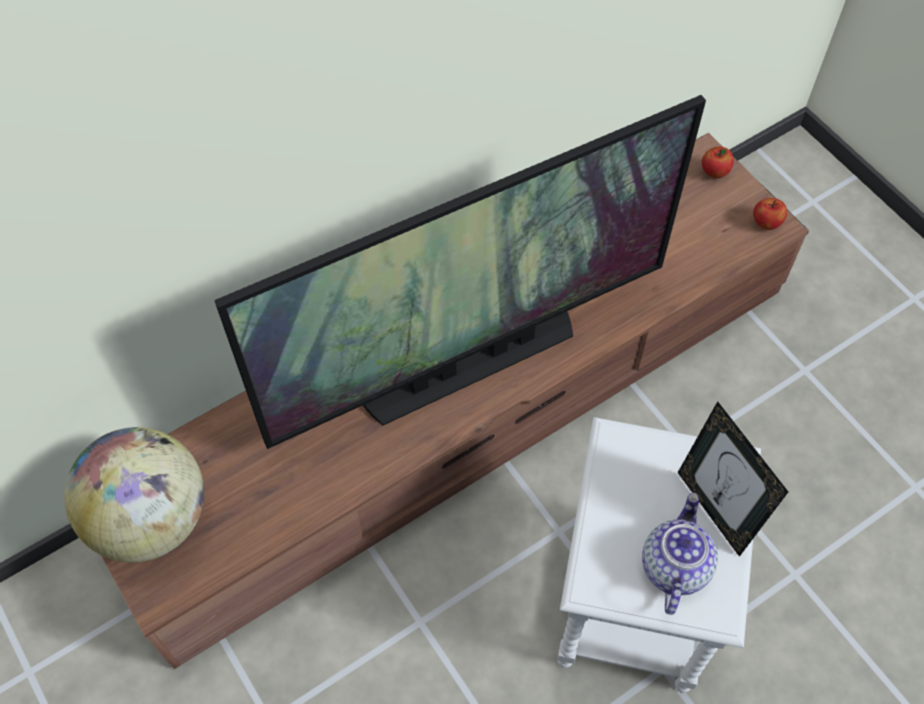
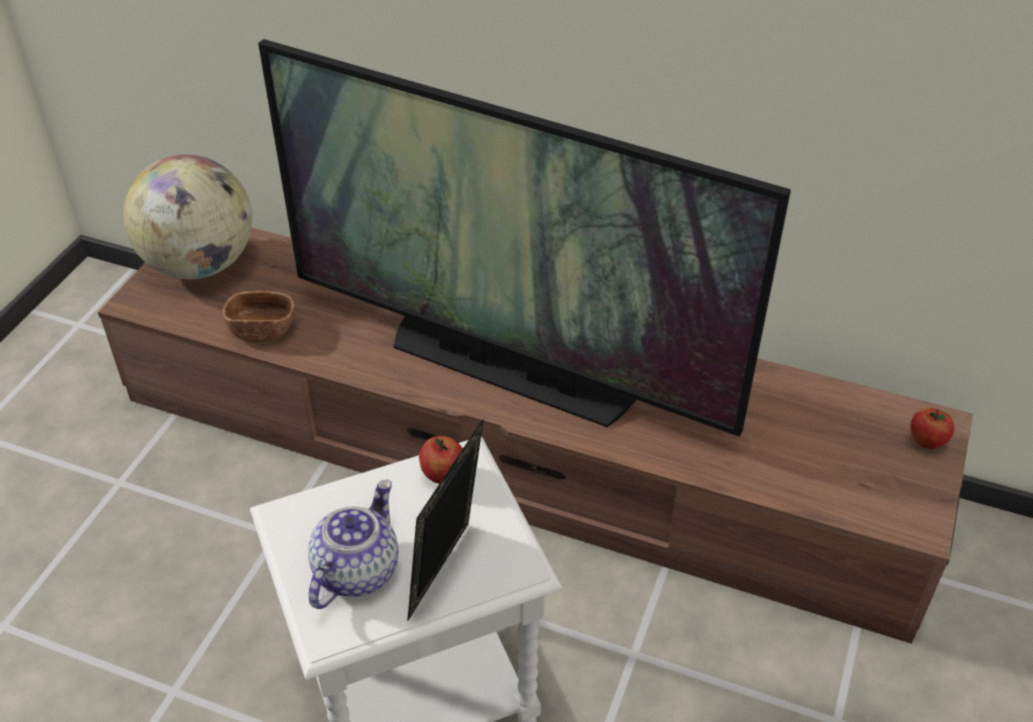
camera: 55 degrees right, 15 degrees down
teapot [642,492,718,615] -> teapot turned 45 degrees counterclockwise [308,480,398,609]
apple [753,198,787,230] -> apple moved to [419,436,463,484]
none -> brown bowl [223,291,295,342]

